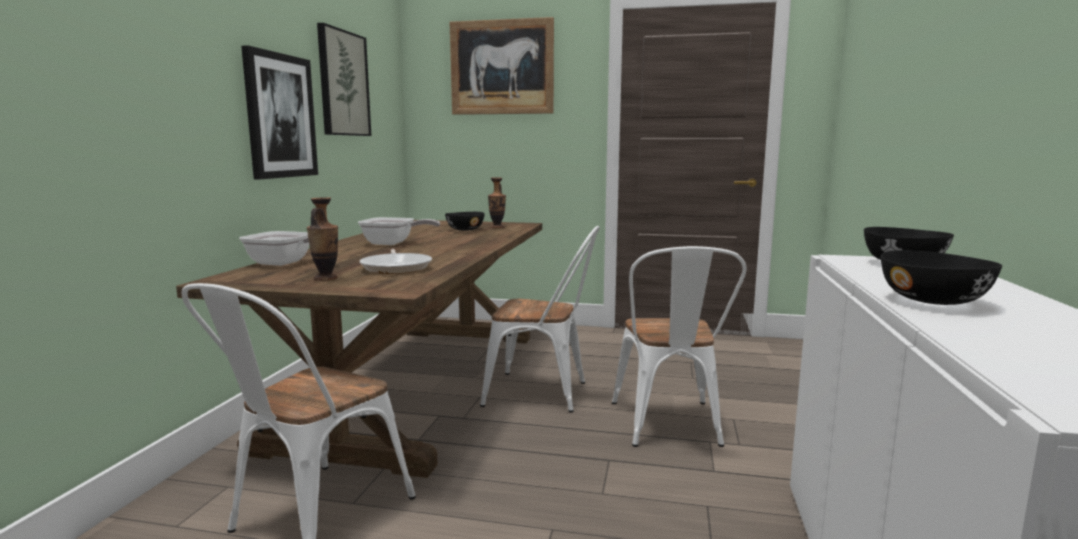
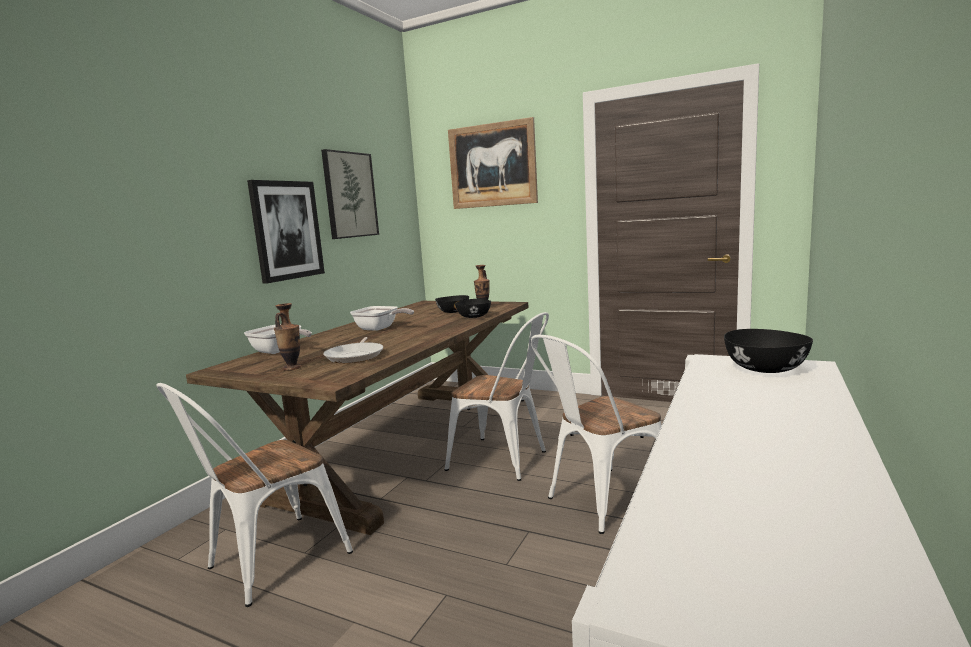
camera: 15 degrees right, 0 degrees up
white chair [612,246,747,447] -> white chair turned 45 degrees clockwise [531,335,662,534]
black bowl [881,250,1002,305] -> black bowl moved to [455,299,491,318]

